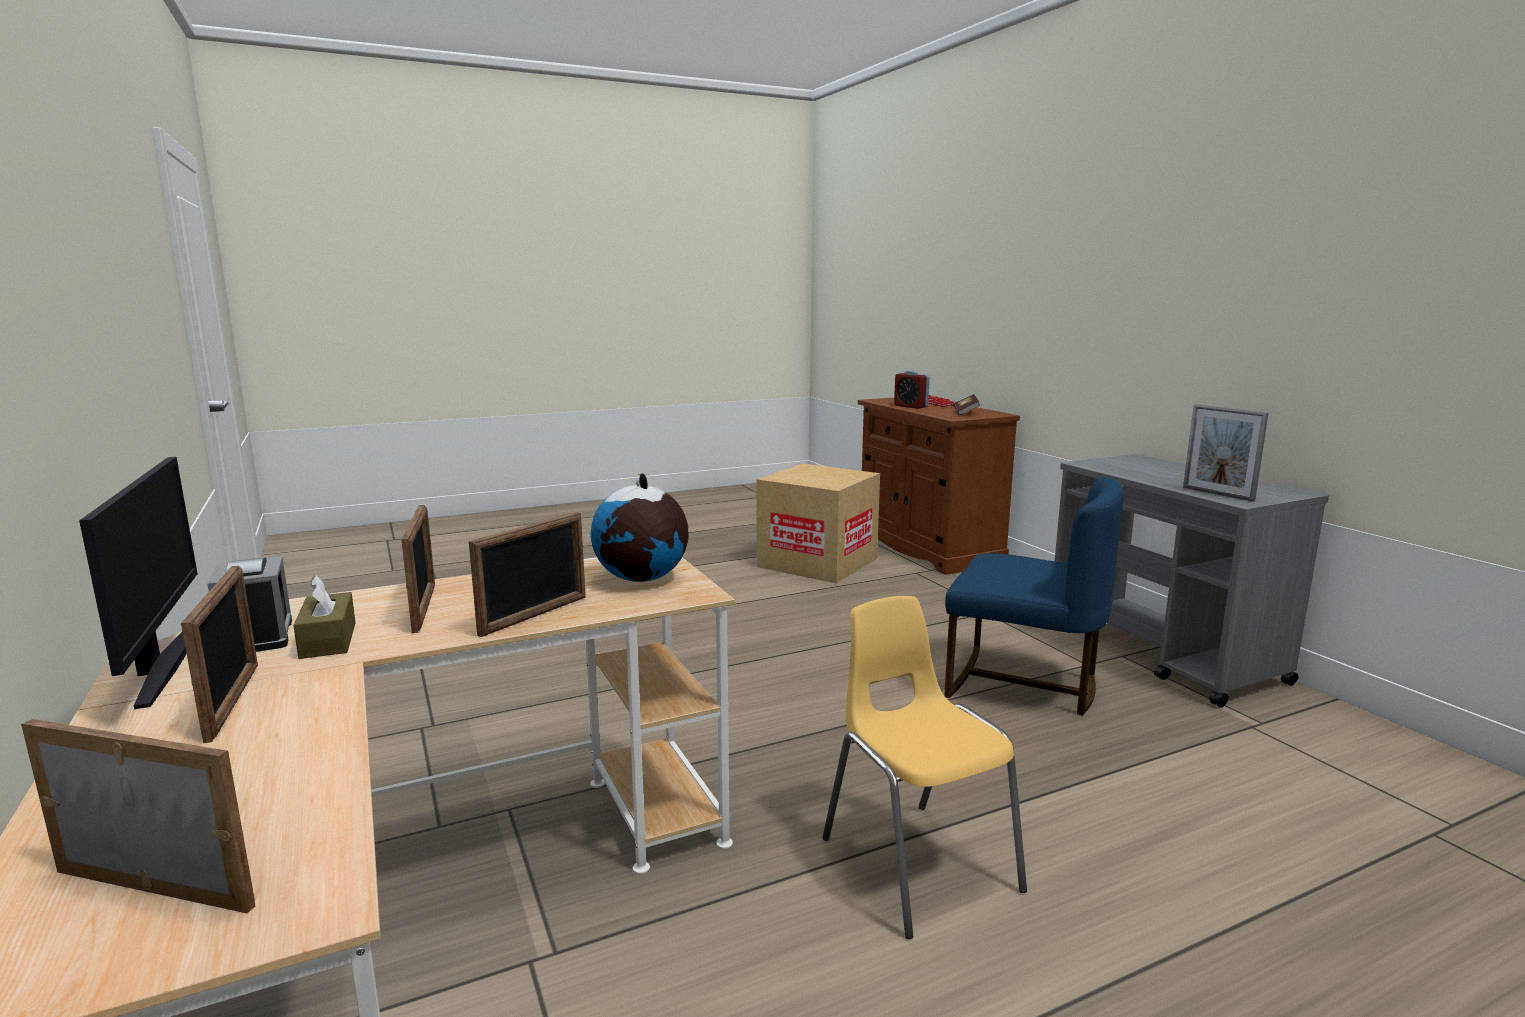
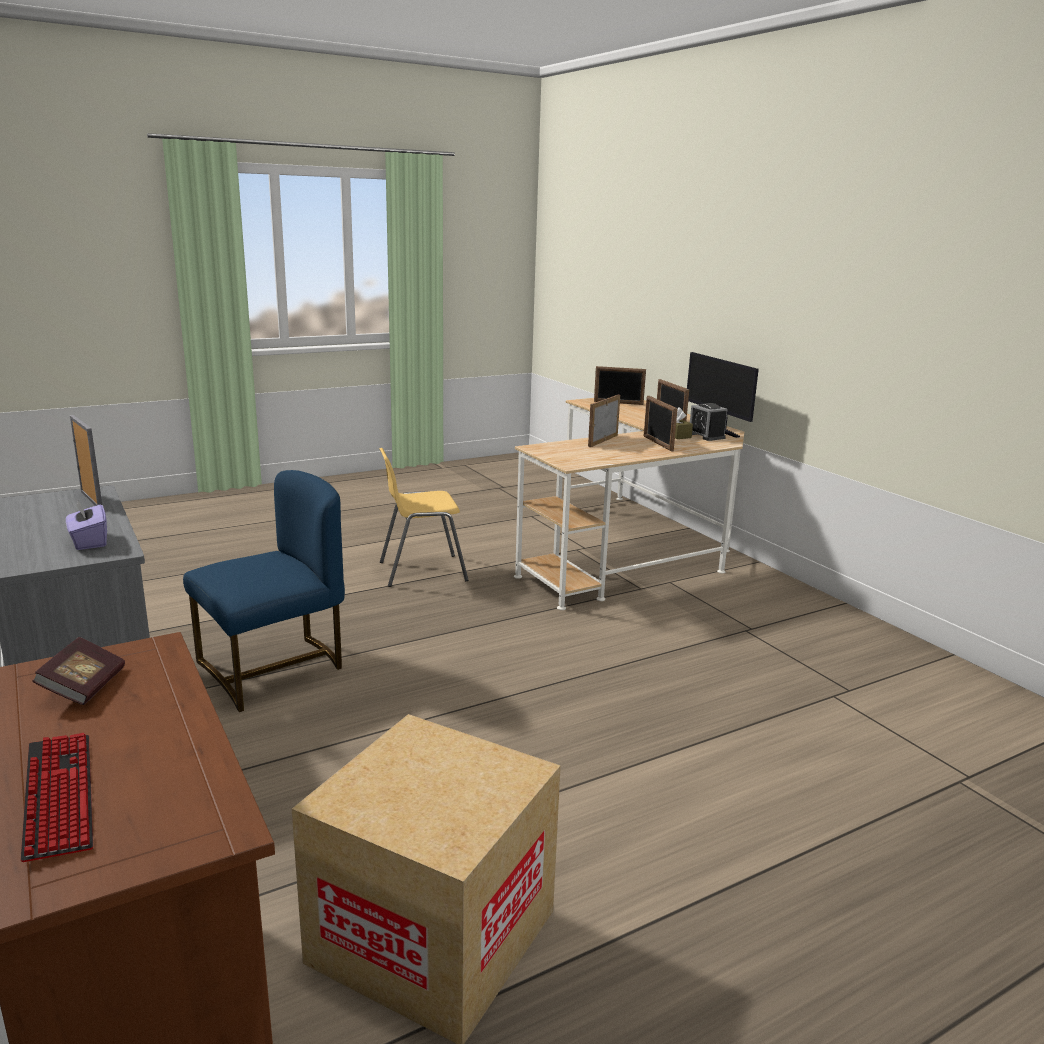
camera: 175 degrees right, 5 degrees up
globe [591,473,688,582] -> none
yellow chair [822,596,1027,939] -> yellow chair turned 105 degrees clockwise [379,448,468,587]
alarm clock [894,371,930,409] -> none
blue chair [945,477,1123,716] -> blue chair turned 120 degrees clockwise [183,470,345,712]
none -> purple tissue box [66,499,107,550]

